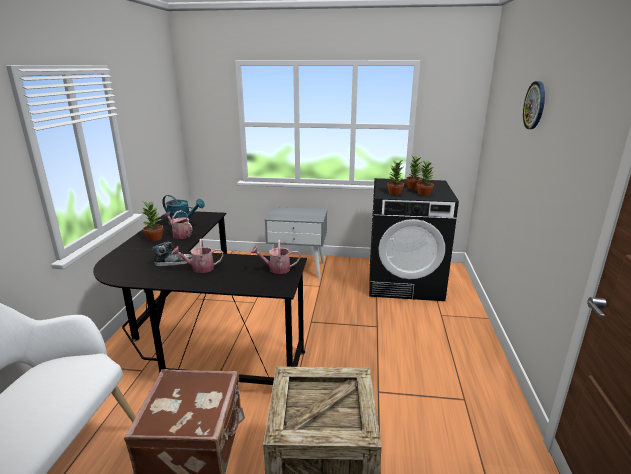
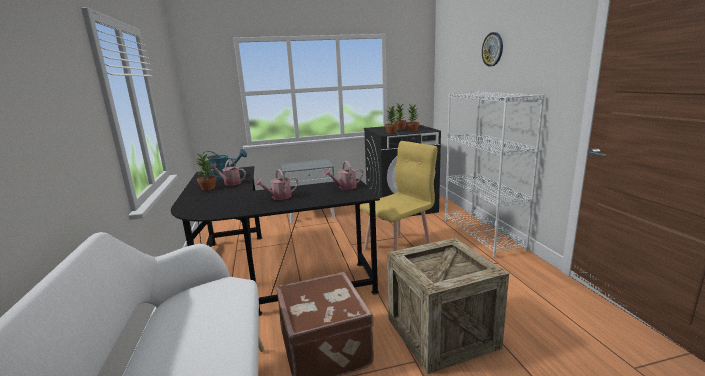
camera: 20 degrees left, 5 degrees down
shoe [152,241,192,266] -> none
none -> yellow chair [360,141,438,251]
none -> white bookcase [445,91,545,258]

